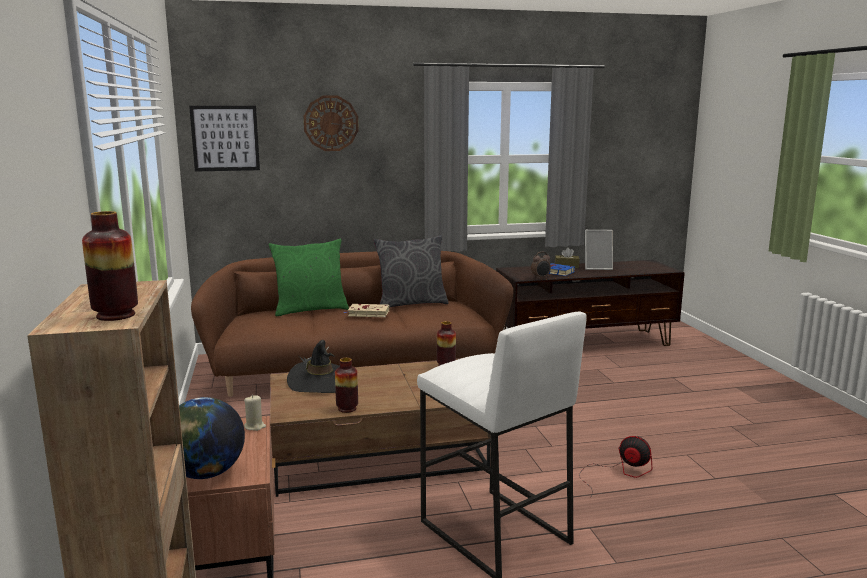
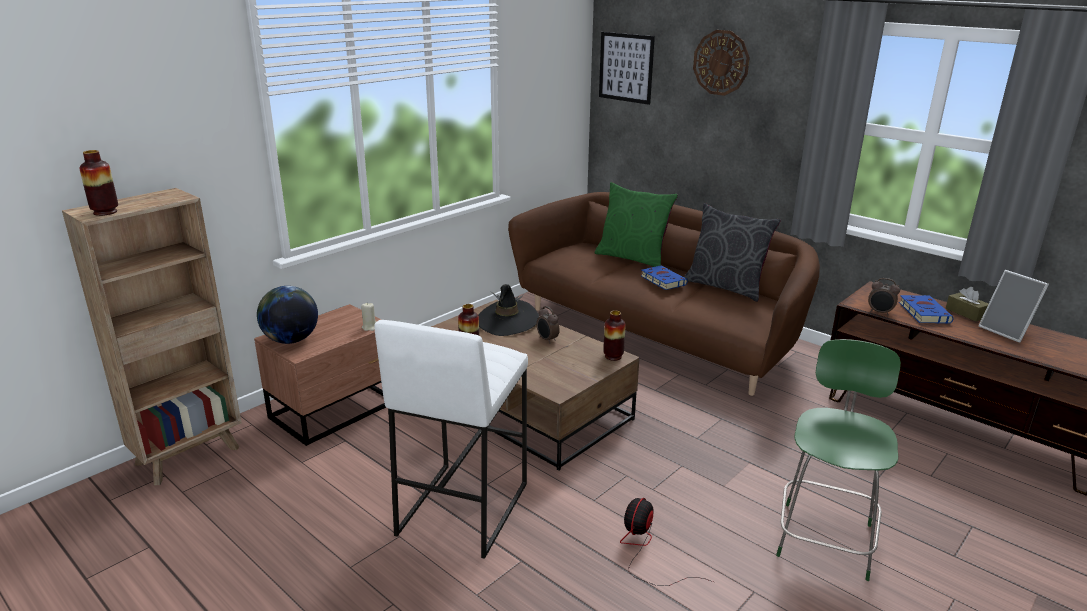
camera: 55 degrees right, 10 degrees up
beige book [344,304,389,317] -> blue book [641,266,687,290]
fan [579,436,652,499] -> fan turned 150 degrees counterclockwise [620,498,713,586]
none -> alarm clock [536,306,560,344]
none -> green stool [776,339,901,581]

